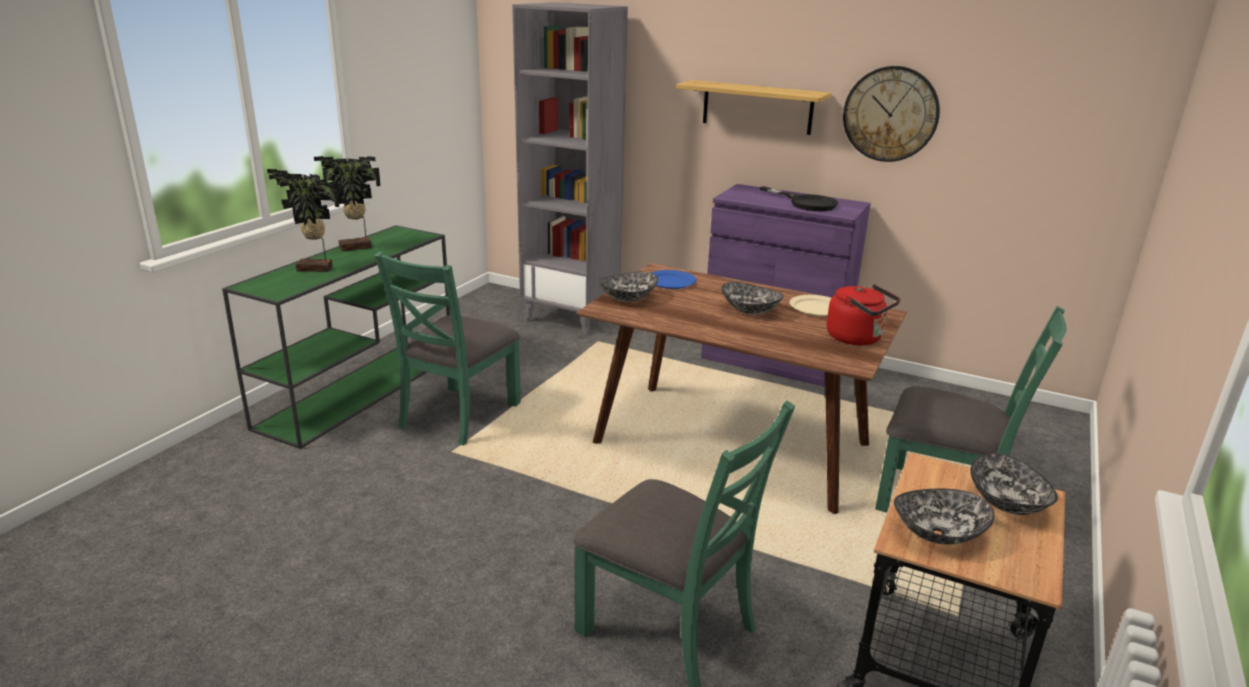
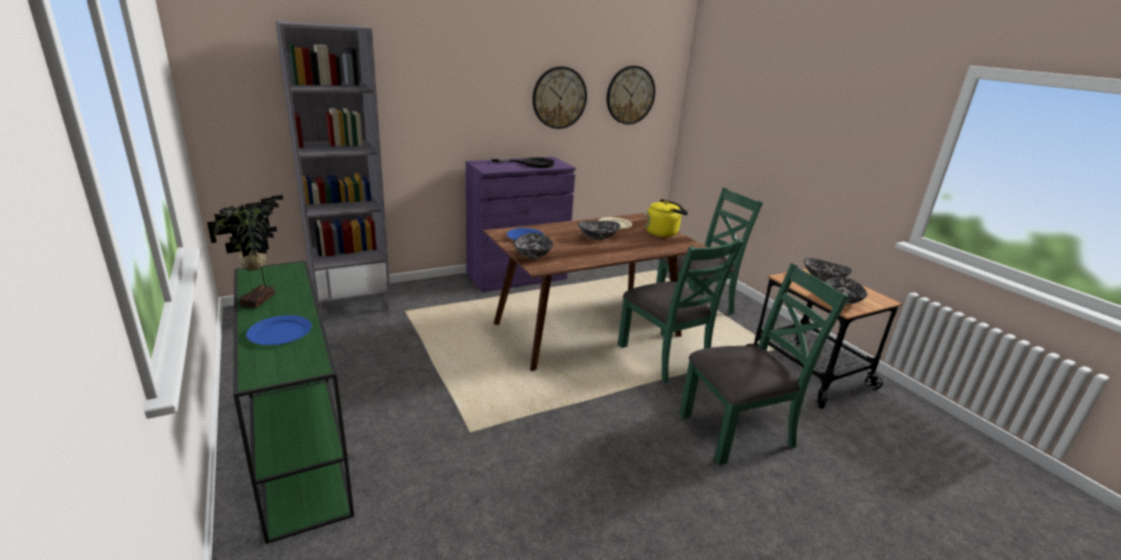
camera: 55 degrees left, 0 degrees up
potted plant [267,169,339,272] -> blue plate [246,315,312,345]
green chair [375,251,521,446] -> green chair moved to [618,238,743,383]
shelf [676,80,832,135] -> none
red kettle [827,284,900,345] -> yellow kettle [645,199,688,237]
none -> wall clock [607,66,655,125]

